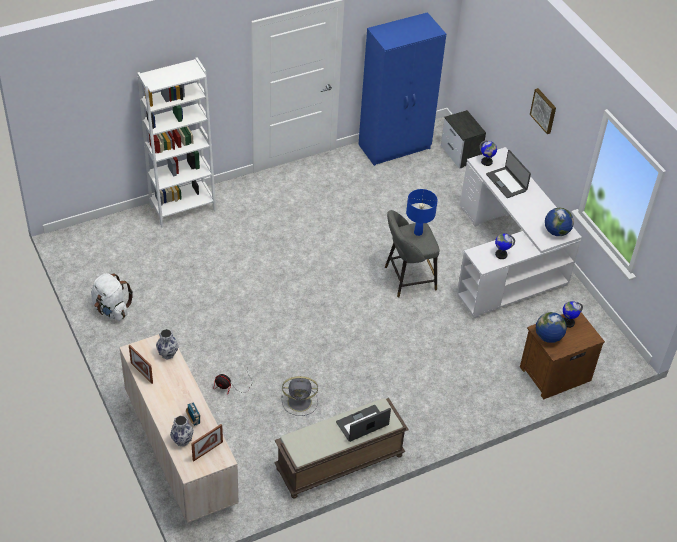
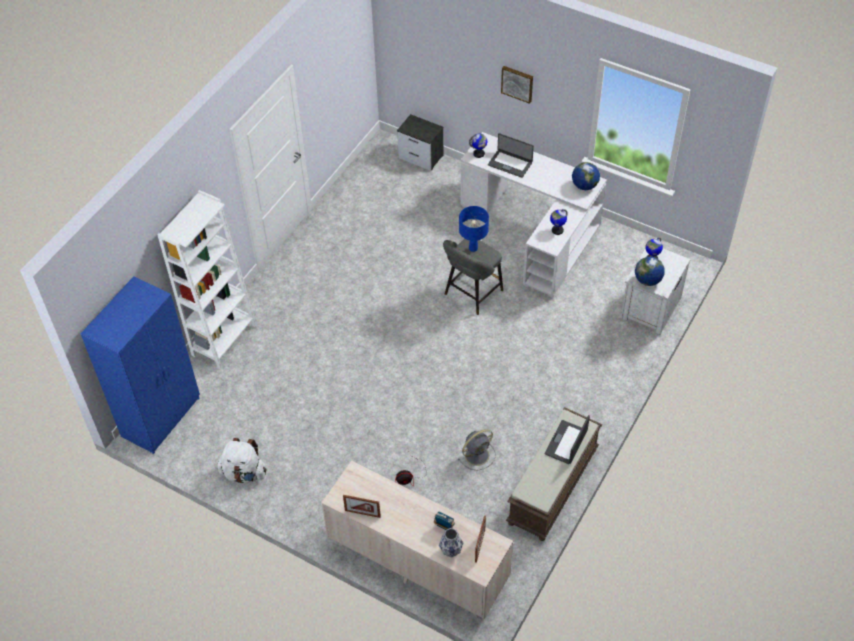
camera: 30 degrees left, 5 degrees up
vase [156,329,179,360] -> none
blue wardrobe [358,12,446,166] -> blue wardrobe moved to [81,276,200,454]
brown nightstand [520,312,605,399] -> white nightstand [621,248,691,335]

